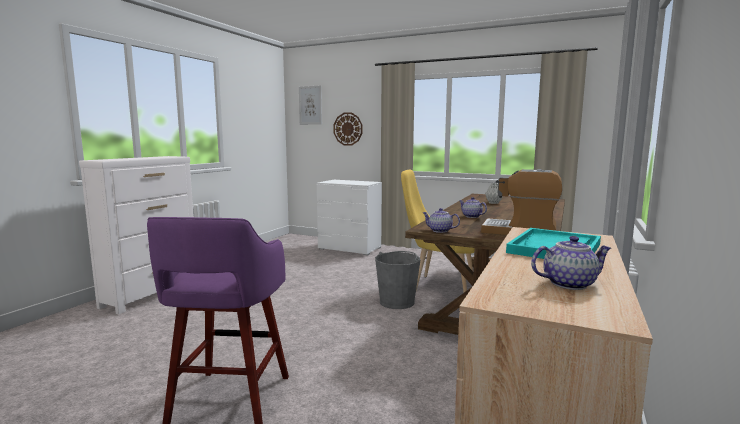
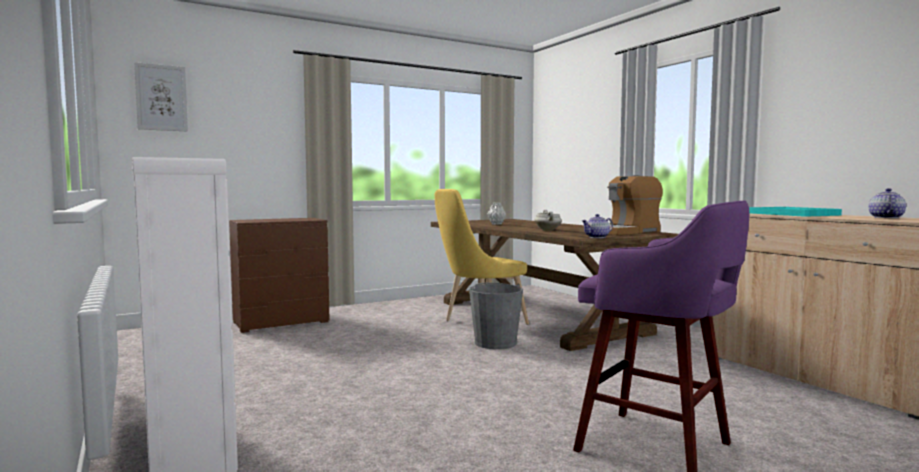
camera: 55 degrees left, 5 degrees down
white dresser [317,180,382,256] -> brown dresser [229,218,330,333]
wall clock [334,112,362,146] -> none
teapot [459,197,487,218] -> white cooking pot [535,210,562,231]

